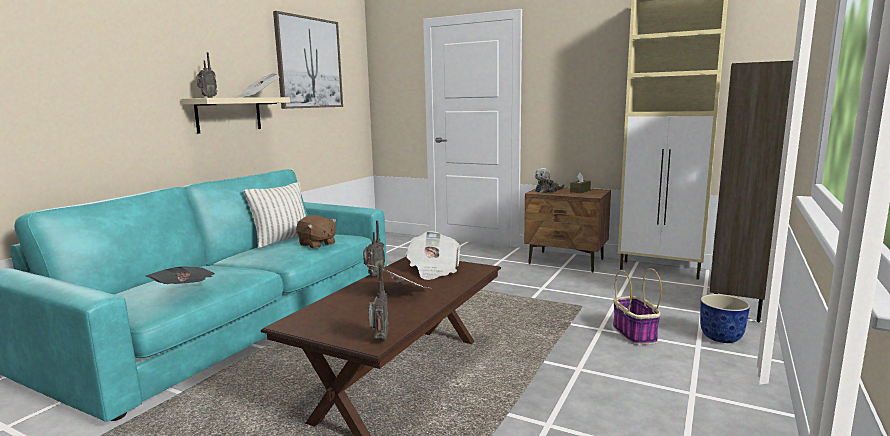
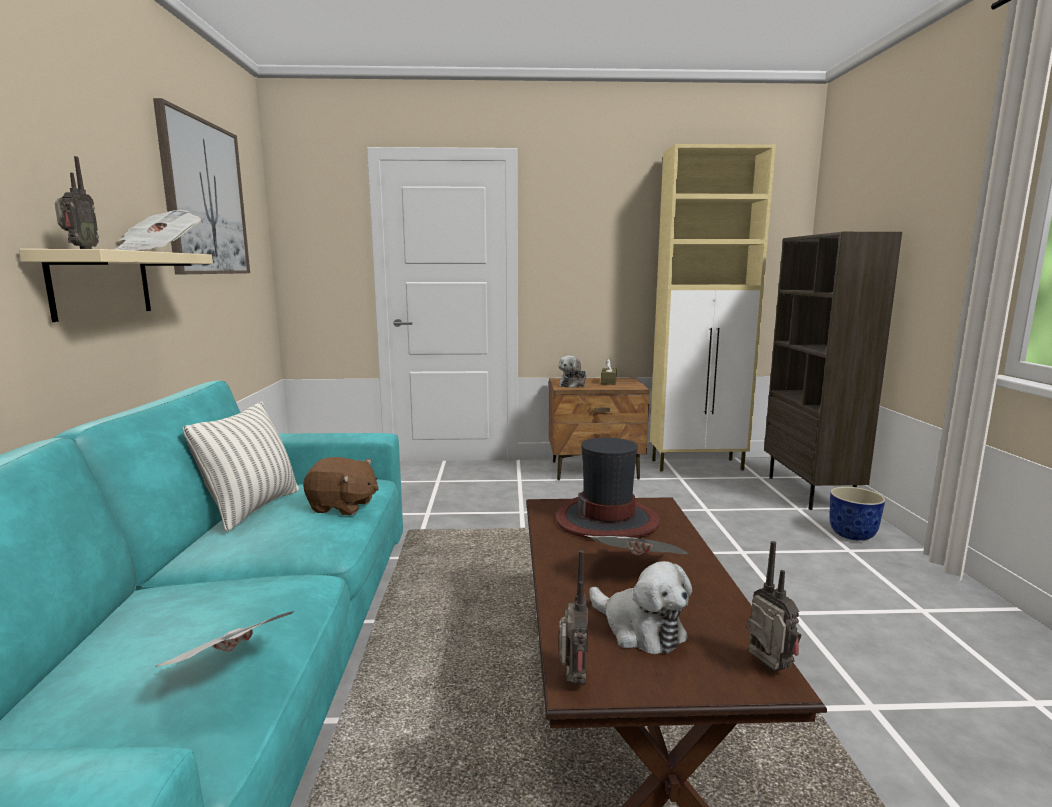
camera: 30 degrees left, 0 degrees up
radio [363,220,385,277] -> radio moved to [559,550,588,685]
newspaper [406,231,461,280] -> hat [555,437,660,538]
basket [613,268,662,345] -> none
none -> plush toy [589,561,692,654]

